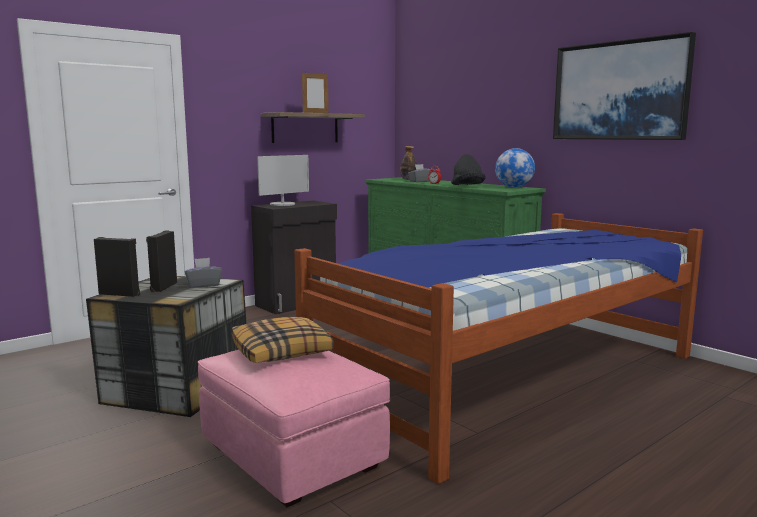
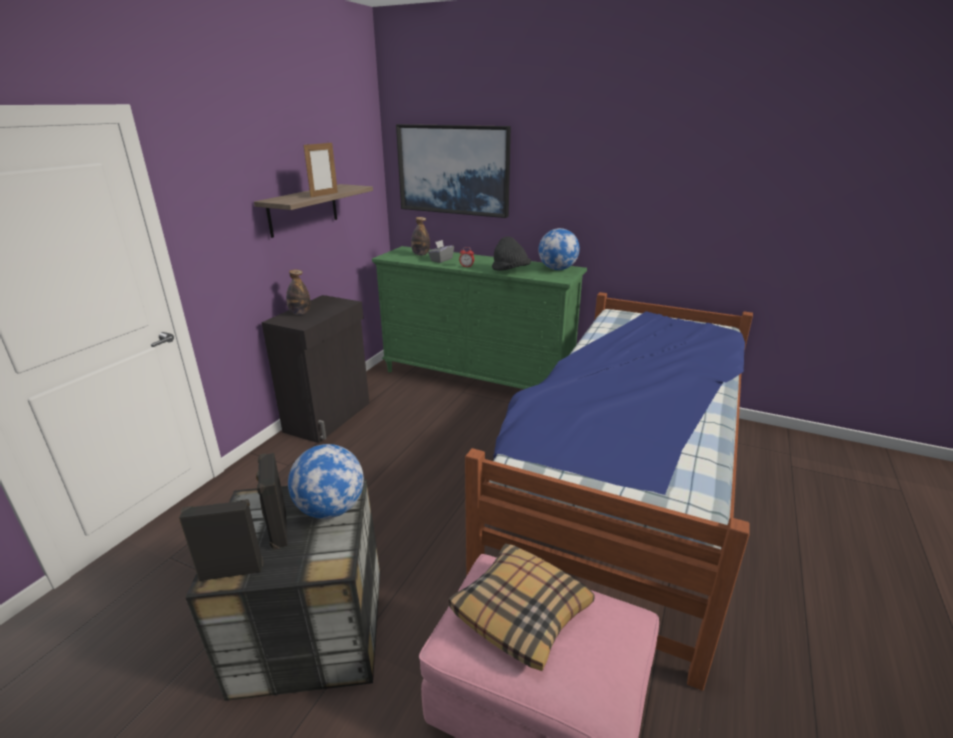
camera: 25 degrees left, 15 degrees up
grey tissue box [185,258,222,288] -> globe [288,444,364,519]
monitor [257,155,309,206] -> bottle [286,270,310,315]
picture [553,32,696,140] -> picture moved to [396,124,511,218]

